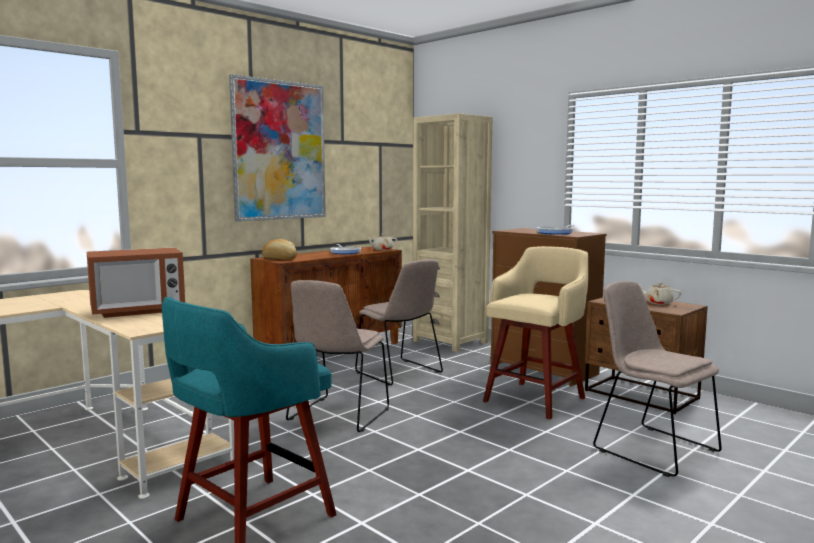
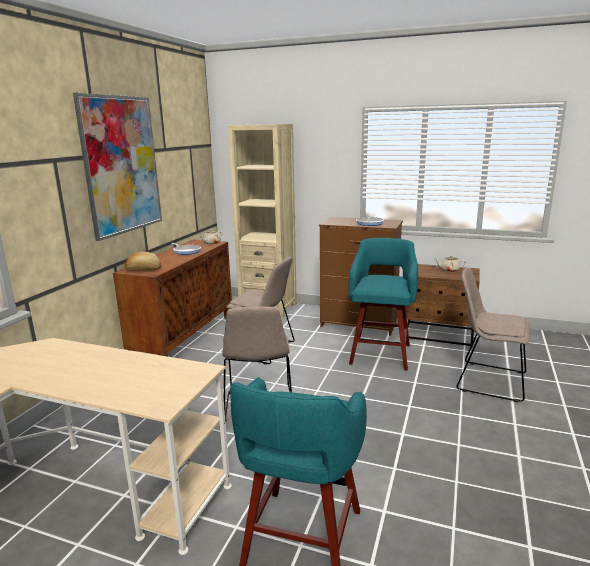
camera: 25 degrees left, 10 degrees up
microwave [87,247,185,318] -> none
beige stool [483,246,589,419] -> turquoise stool [348,238,418,370]

